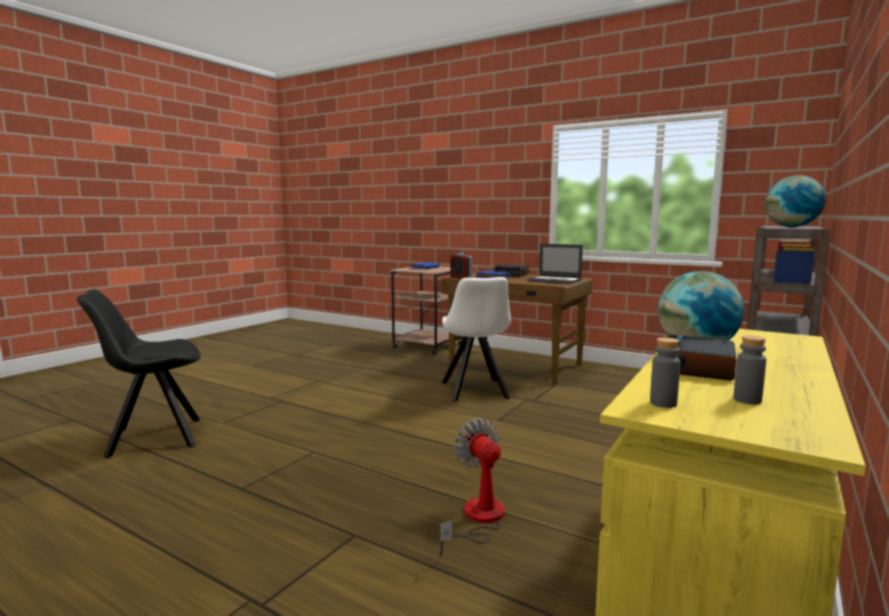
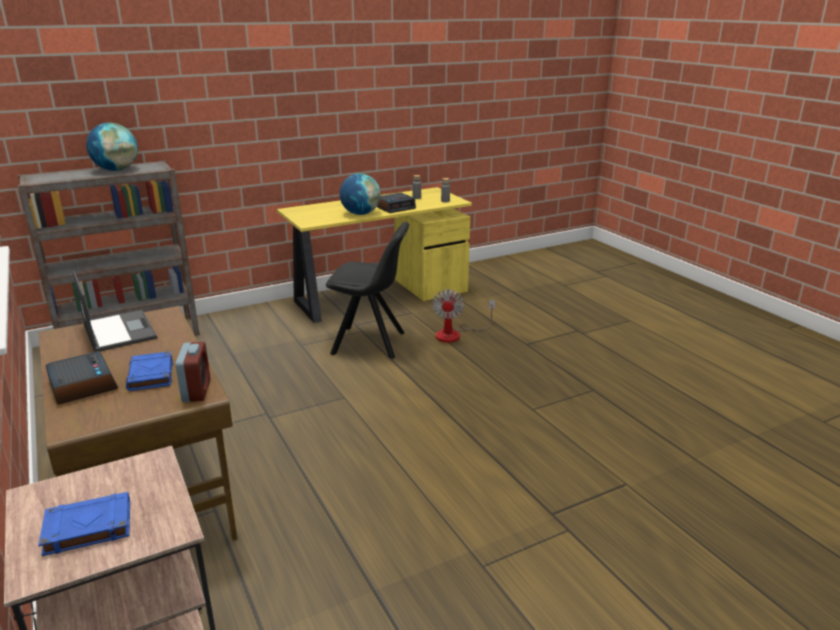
camera: 150 degrees left, 15 degrees up
black chair [77,289,200,458] -> black chair moved to [326,222,409,359]
white chair [442,277,511,402] -> none

